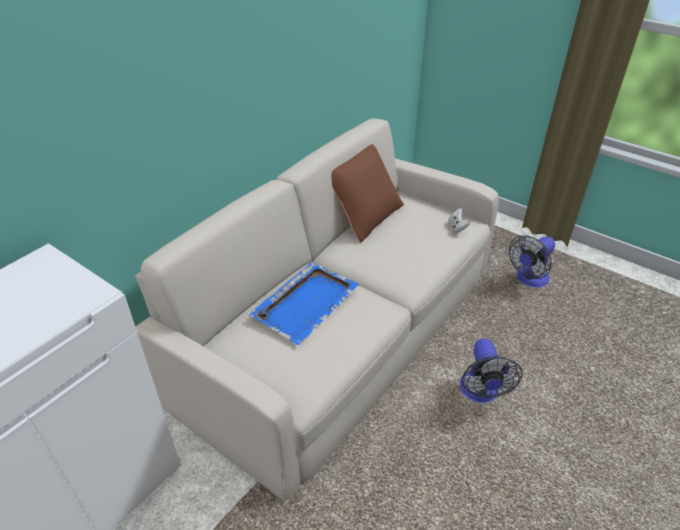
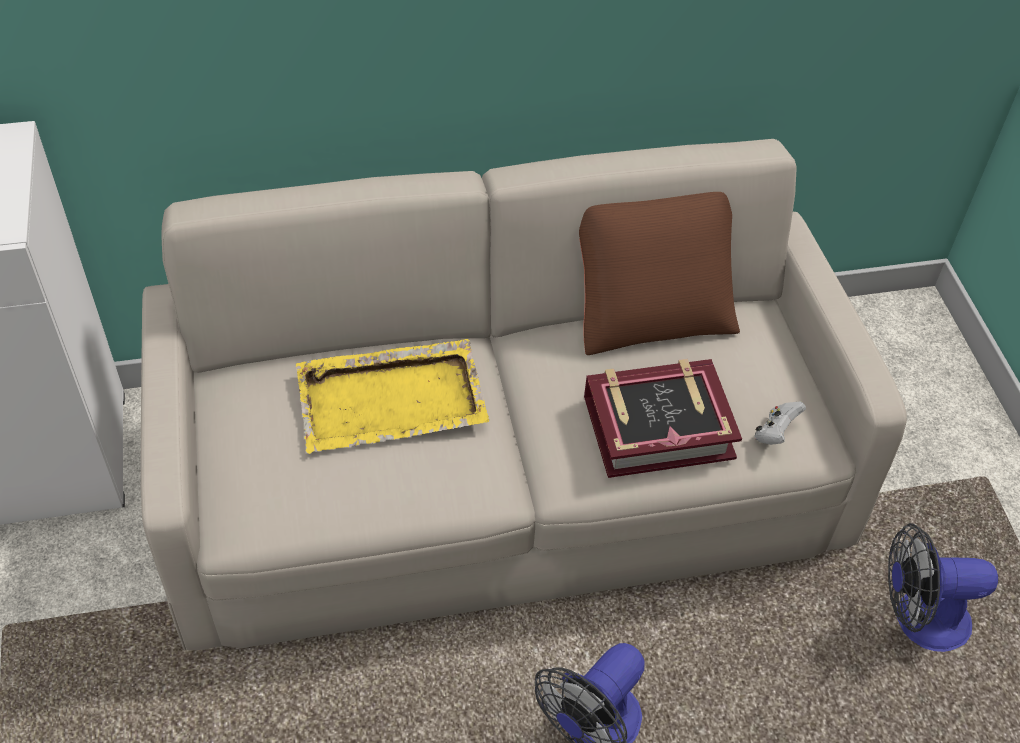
camera: 40 degrees right, 10 degrees up
blue tray [249,261,359,345] -> yellow tray [296,339,489,454]
none -> book [584,359,742,478]

